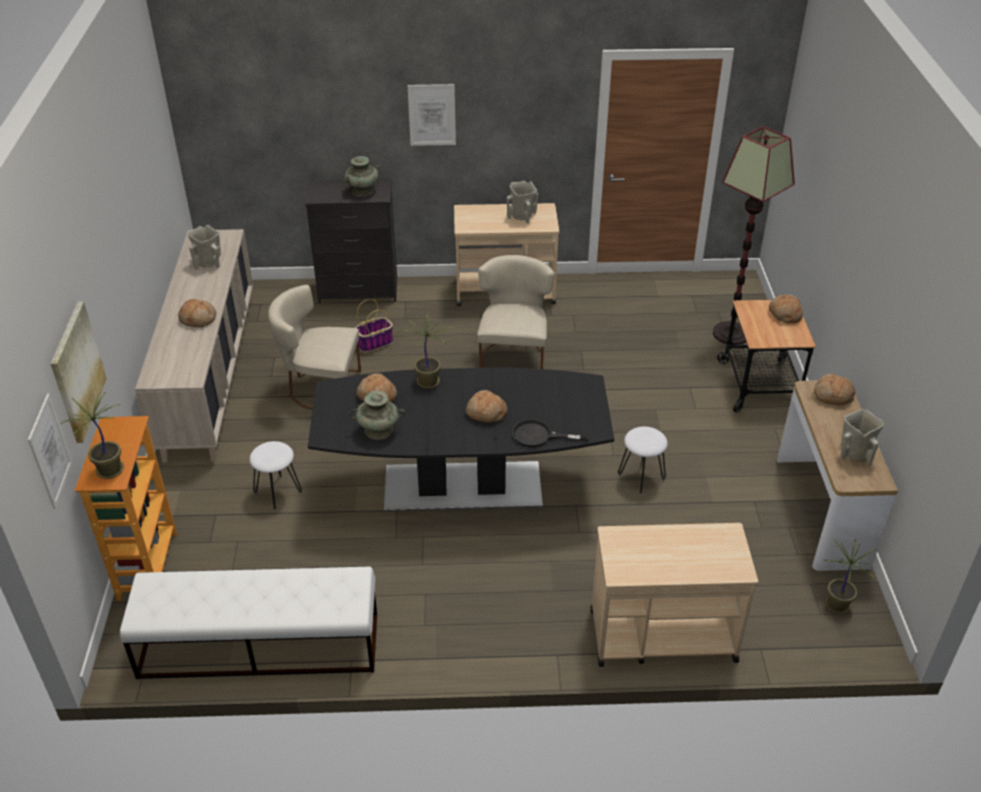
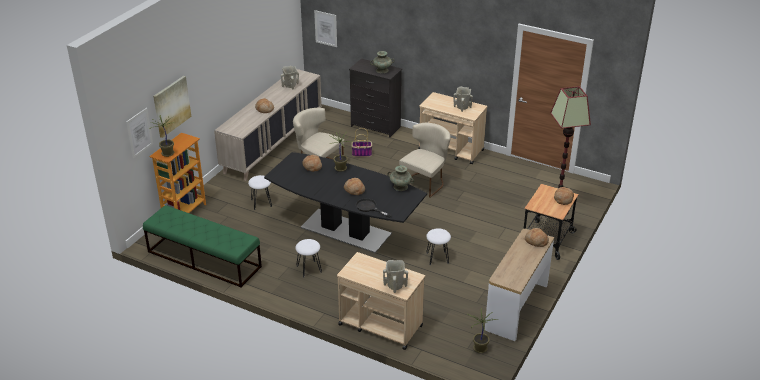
camera: 30 degrees right, 5 degrees down
white bench [120,567,377,679] -> green bench [143,205,262,288]
turquoise vase [349,391,405,440] -> turquoise vase moved to [387,165,414,191]
picture [407,84,456,146] -> picture moved to [314,10,337,47]
beige vase [840,409,884,466] -> beige vase moved to [383,260,408,293]
none -> white stool [295,239,322,278]

